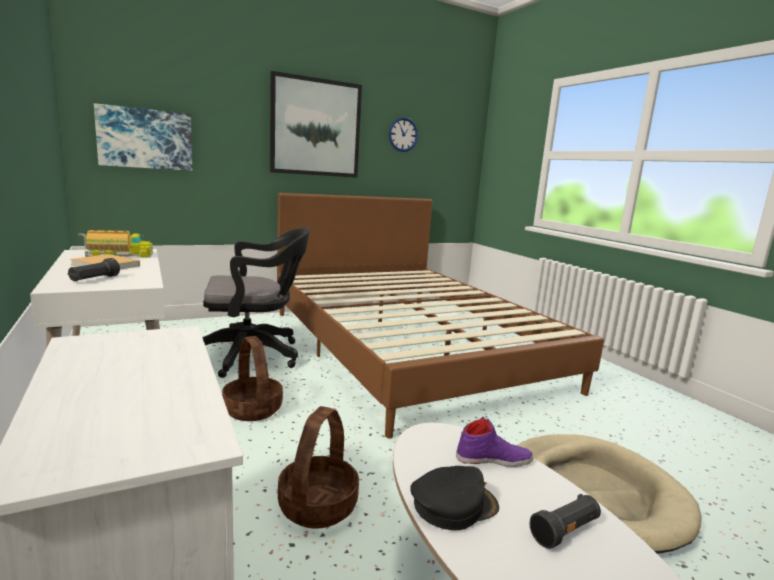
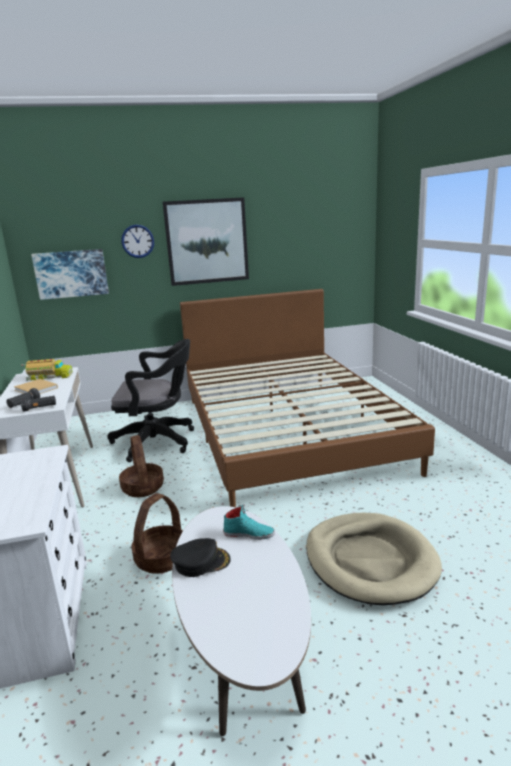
camera: 15 degrees right, 5 degrees up
wall clock [389,117,418,152] -> wall clock moved to [121,225,154,258]
purple shoe [456,417,533,467] -> turquoise shoe [223,505,275,540]
black flashlight [529,494,601,549] -> black flashlight moved to [21,395,56,412]

